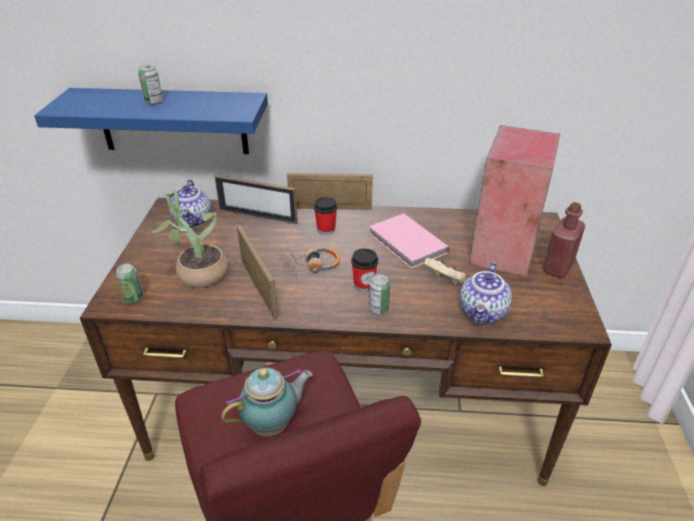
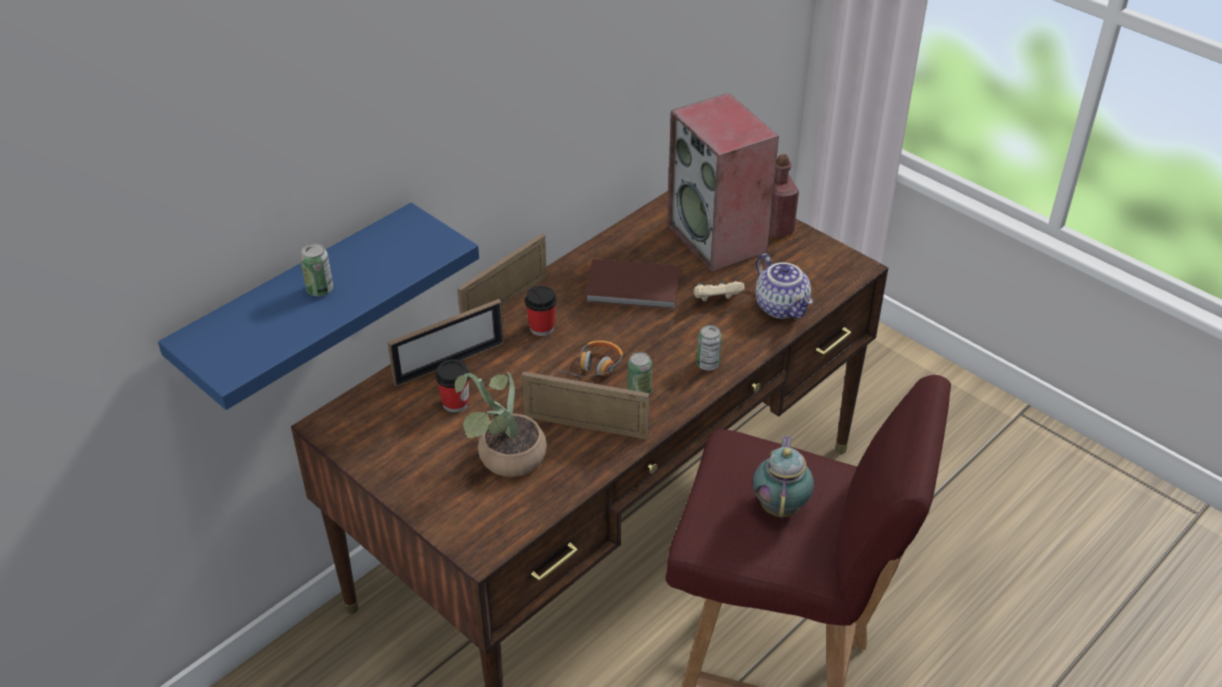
camera: 50 degrees left, 5 degrees up
can [115,264,143,303] -> can moved to [628,352,652,395]
teapot [169,180,212,228] -> none
cup [351,248,378,292] -> cup moved to [436,359,470,413]
pink book [369,214,449,269] -> brown book [585,259,681,310]

